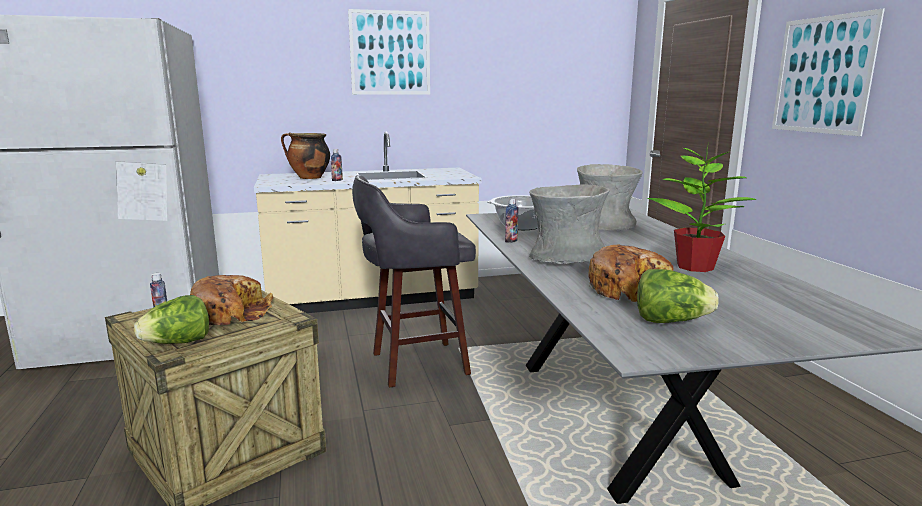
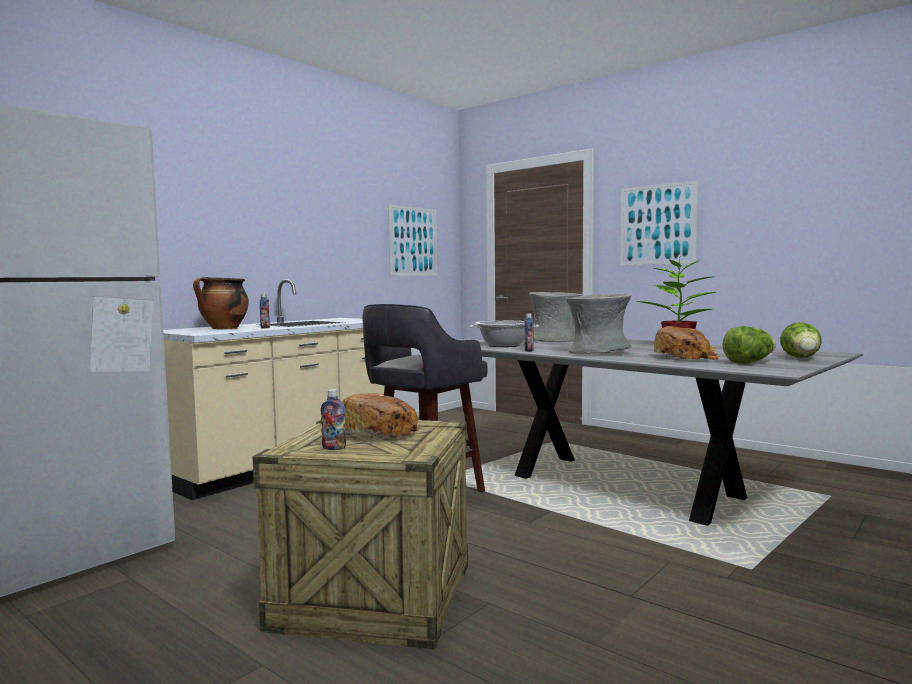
camera: 35 degrees left, 10 degrees down
lettuce [134,295,209,344] -> lettuce moved to [780,322,822,358]
picture [348,9,430,95] -> picture moved to [388,204,437,276]

